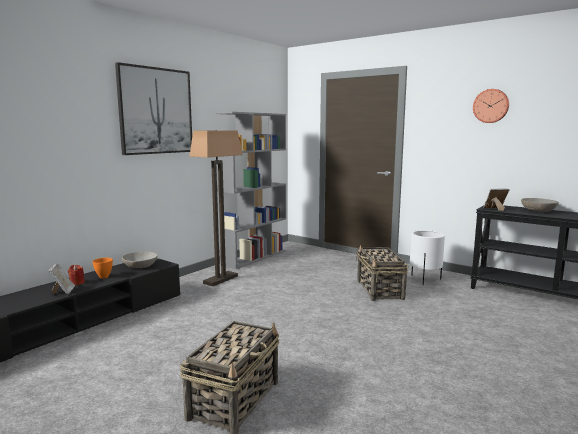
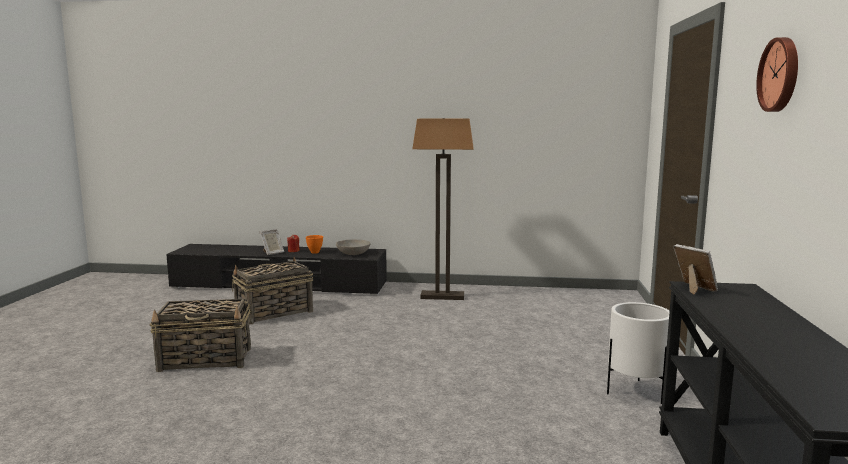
camera: 60 degrees right, 0 degrees up
picture [115,62,192,155] -> none
grey bookcase [215,112,286,269] -> none
basket [356,245,408,301] -> basket moved to [232,257,313,324]
grey bowl [521,198,559,212] -> none

